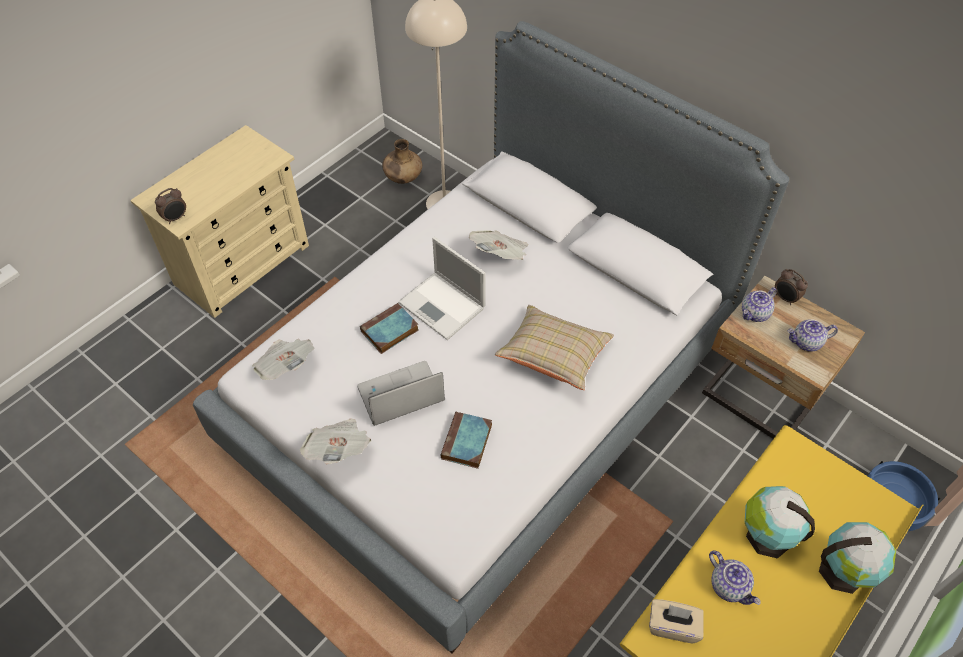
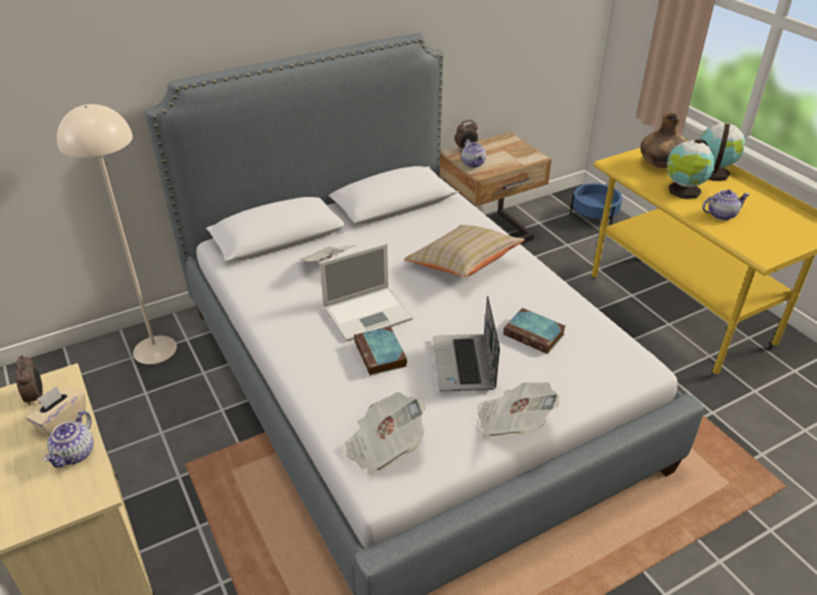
camera: 70 degrees left, 15 degrees down
alarm clock [155,188,186,224] -> alarm clock moved to [15,355,43,405]
brown vase [382,139,422,184] -> brown vase moved to [641,113,686,168]
beige tissue box [649,599,704,644] -> beige tissue box moved to [25,386,86,436]
teapot [787,319,838,352] -> teapot moved to [44,411,94,468]

